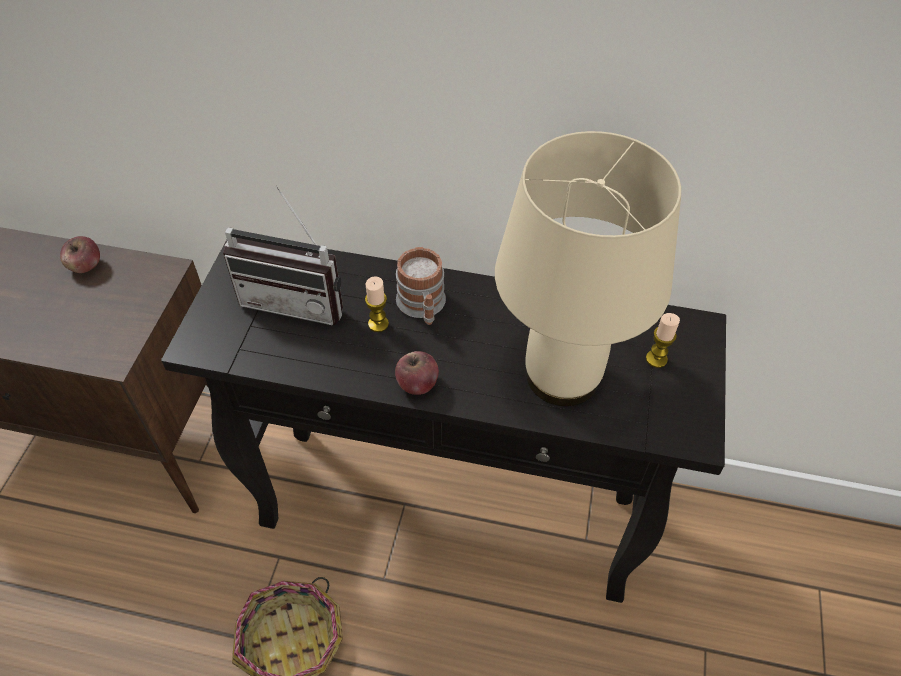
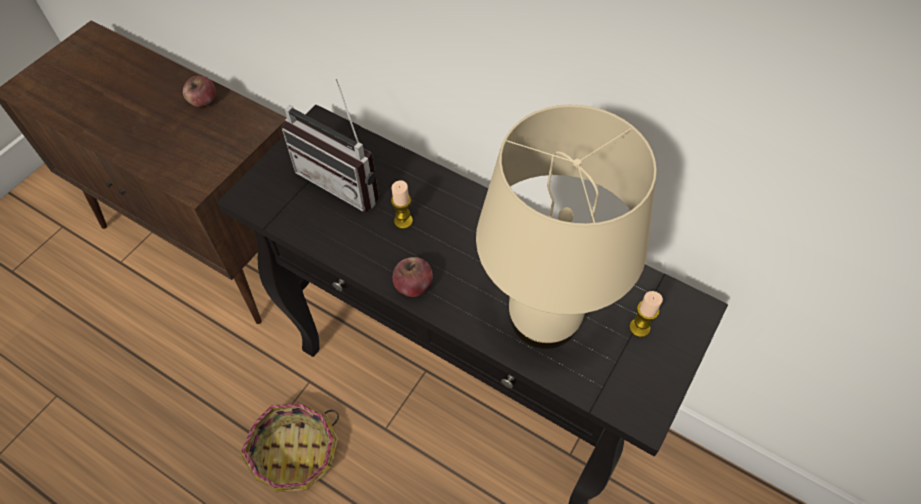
camera: 20 degrees right, 5 degrees up
mug [396,247,446,325] -> none

